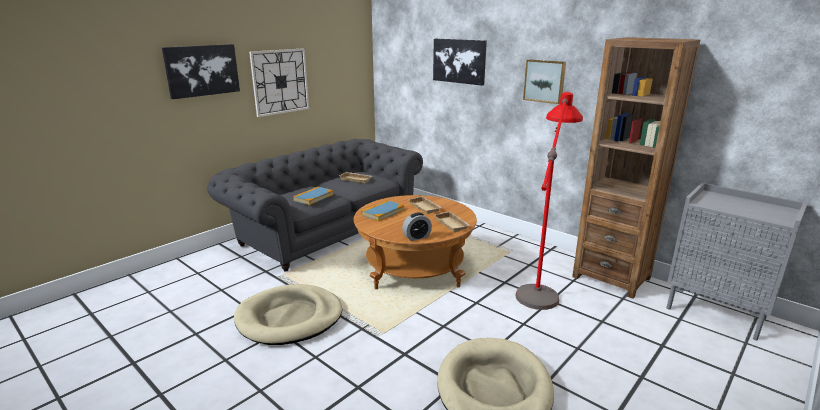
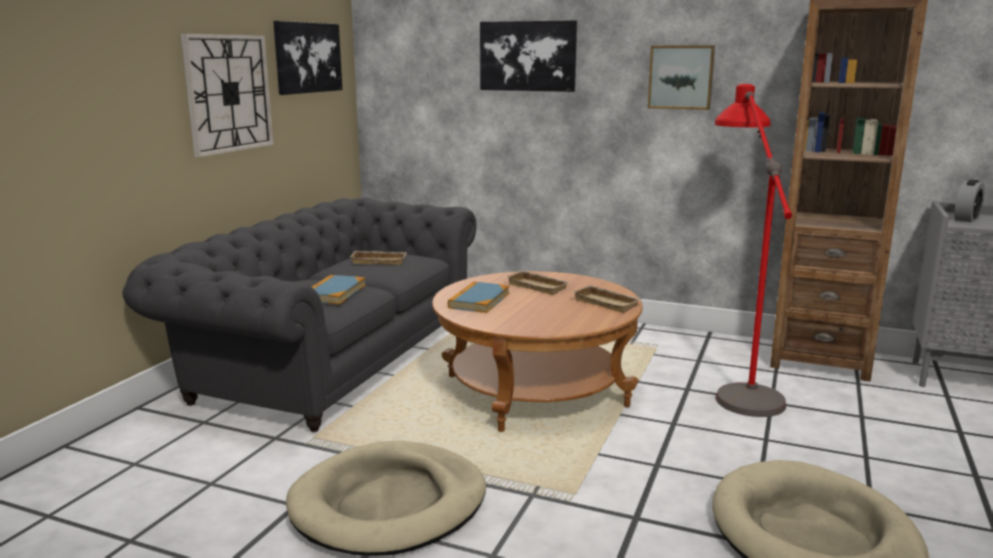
camera: 20 degrees left, 5 degrees down
picture [162,44,240,99] -> picture moved to [273,21,342,95]
alarm clock [402,213,432,241] -> alarm clock moved to [954,180,985,222]

